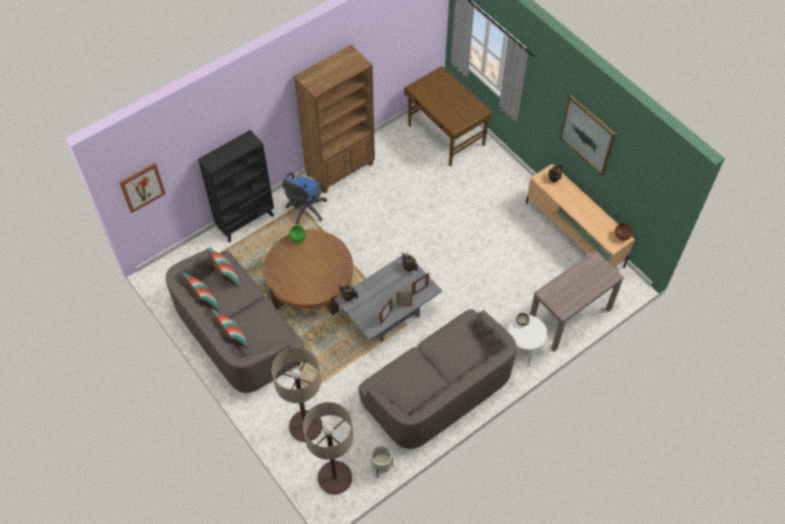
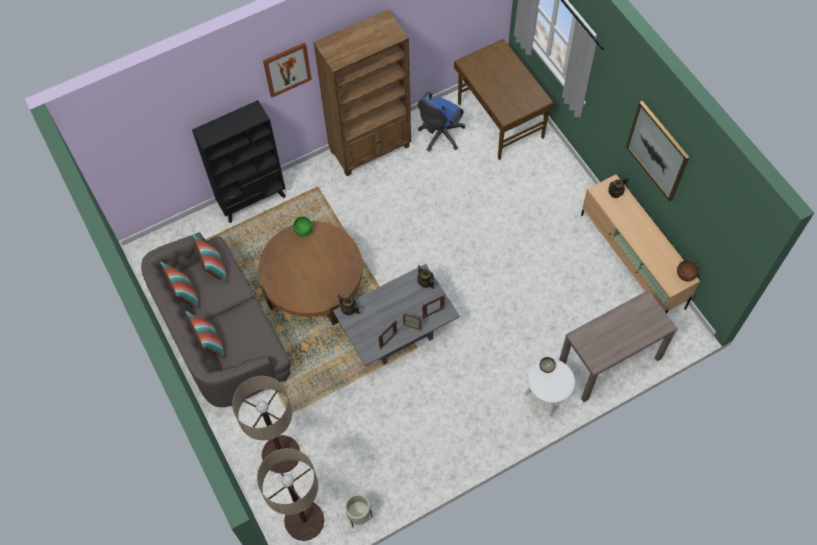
camera: 10 degrees right, 5 degrees up
picture [119,163,166,213] -> picture moved to [263,42,312,97]
blue office chair [282,173,327,225] -> blue office chair moved to [418,92,465,151]
grey sofa [358,309,516,449] -> none

